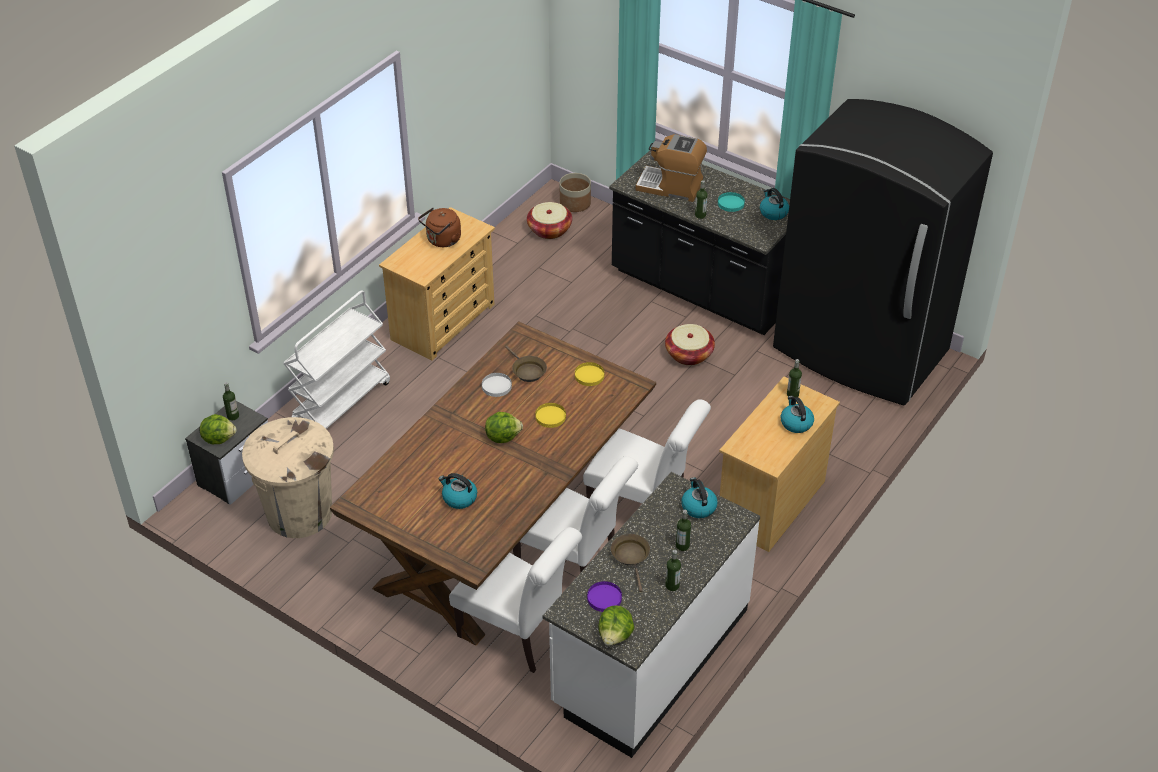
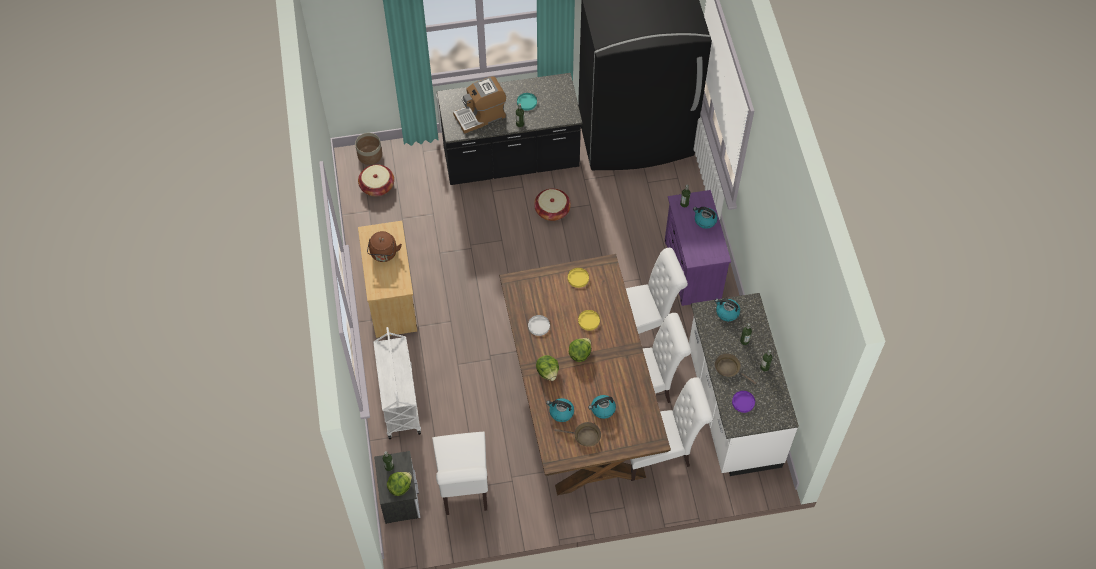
camera: 45 degrees left, 15 degrees up
beige trash can [242,417,334,538] -> white chair [432,432,488,515]
brown frying pan [505,346,547,382] -> brown frying pan moved to [554,422,601,447]
lettuce [598,605,634,646] -> lettuce moved to [536,355,559,381]
beige dresser [719,377,840,552] -> purple dresser [665,190,731,306]
kettle [760,188,789,220] -> kettle moved to [546,398,574,422]

